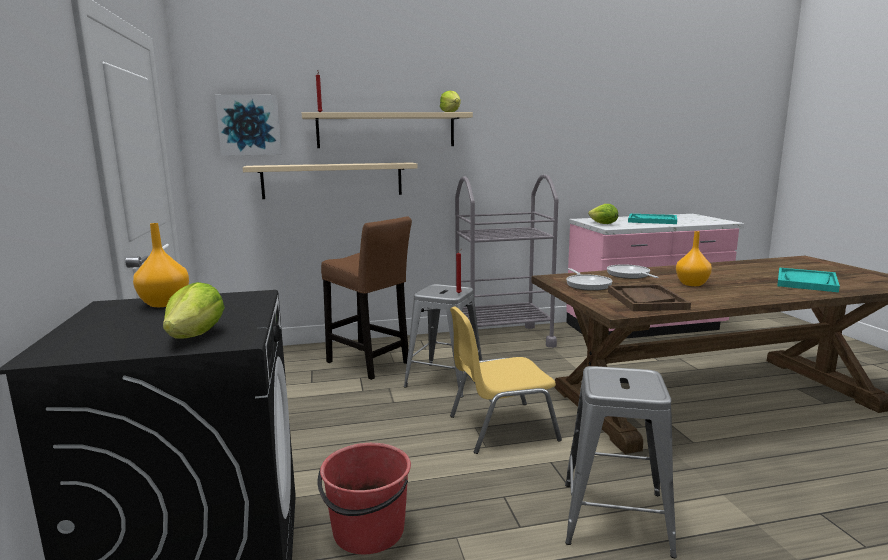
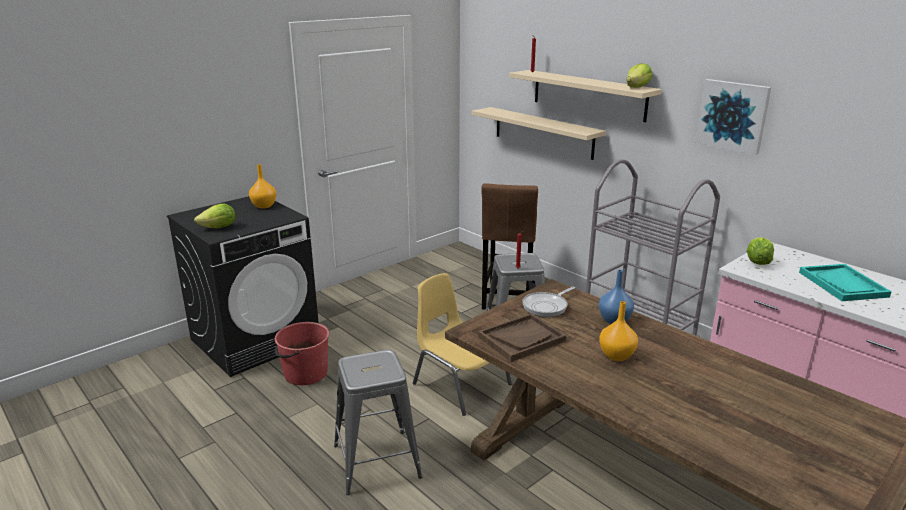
camera: 60 degrees right, 10 degrees up
picture [215,95,282,156] -> picture moved to [695,79,771,155]
frying pan [607,264,658,279] -> blue vase [599,270,634,324]
turquoise tray [777,268,840,292] -> none

